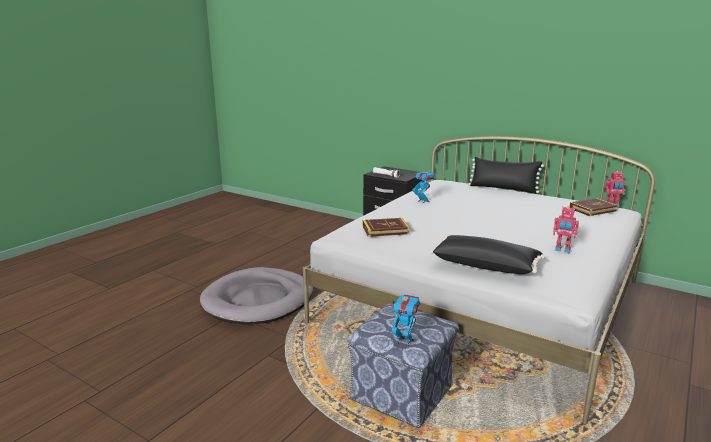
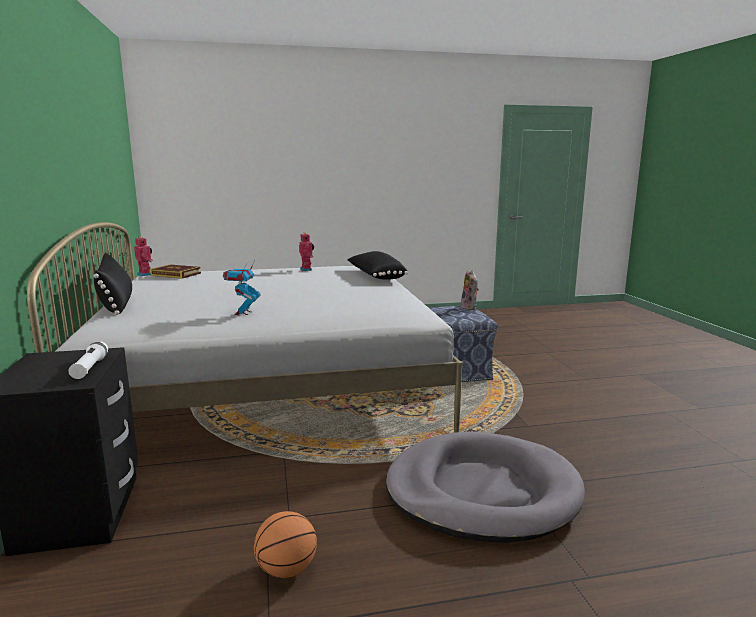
camera: 135 degrees left, 5 degrees down
book [363,218,410,237] -> none
toy robot [392,294,420,347] -> plush toy [461,269,479,310]
none -> basketball [254,511,317,578]

